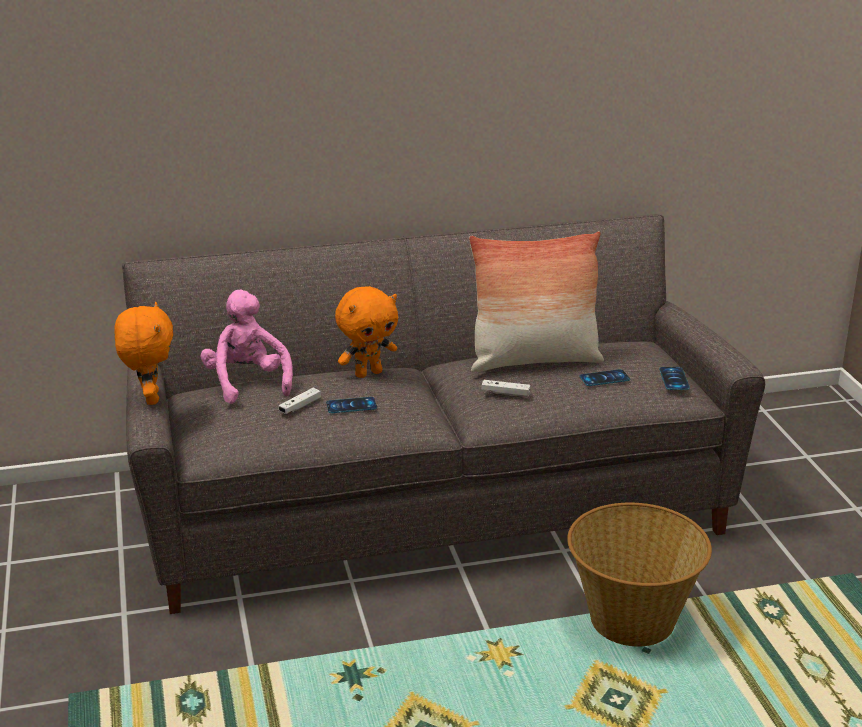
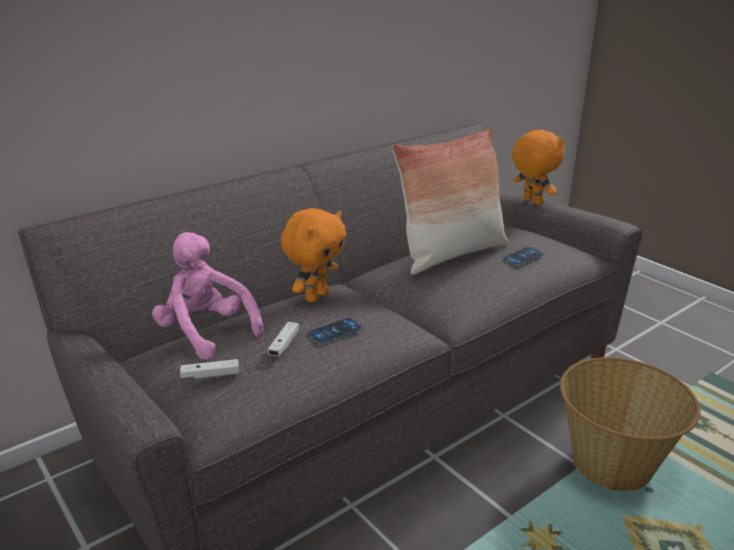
camera: 25 degrees left, 0 degrees up
orange plush toy [114,302,173,405] -> orange plush toy moved to [512,129,565,205]
white game controller [481,380,530,397] -> white game controller moved to [180,359,239,379]
phone [659,367,690,390] -> none

